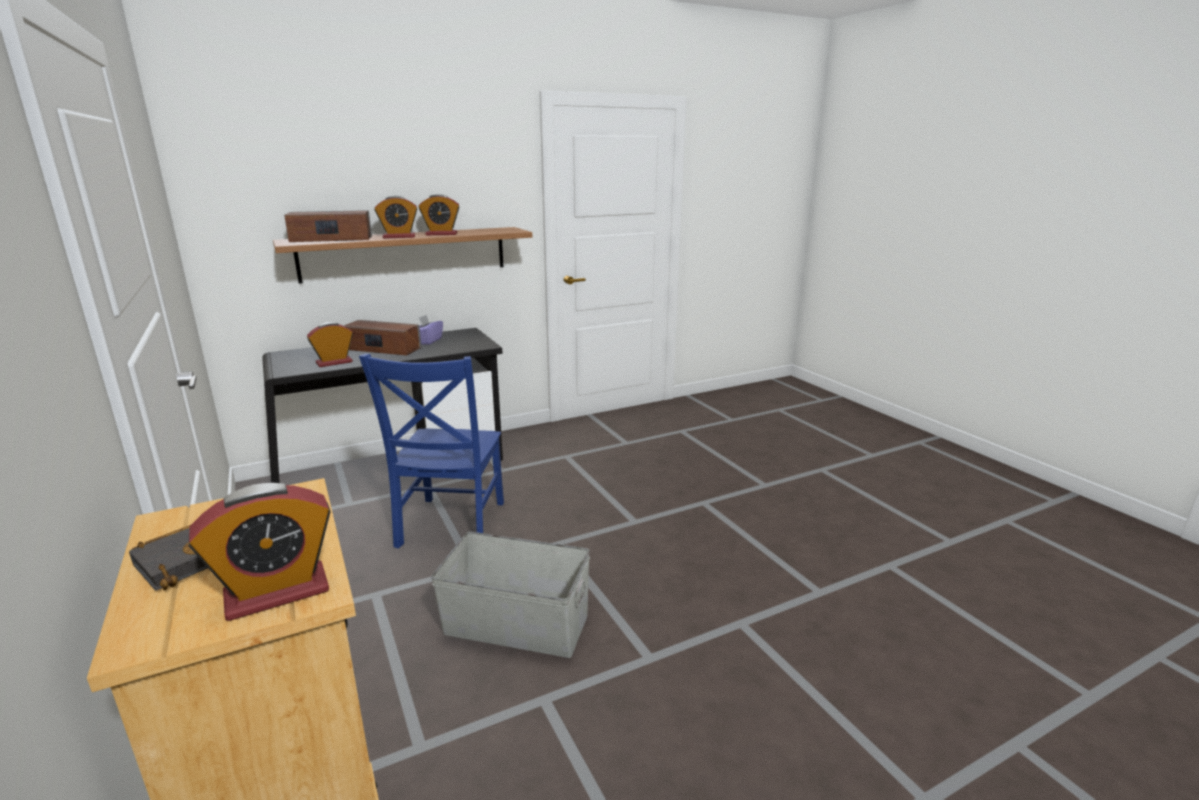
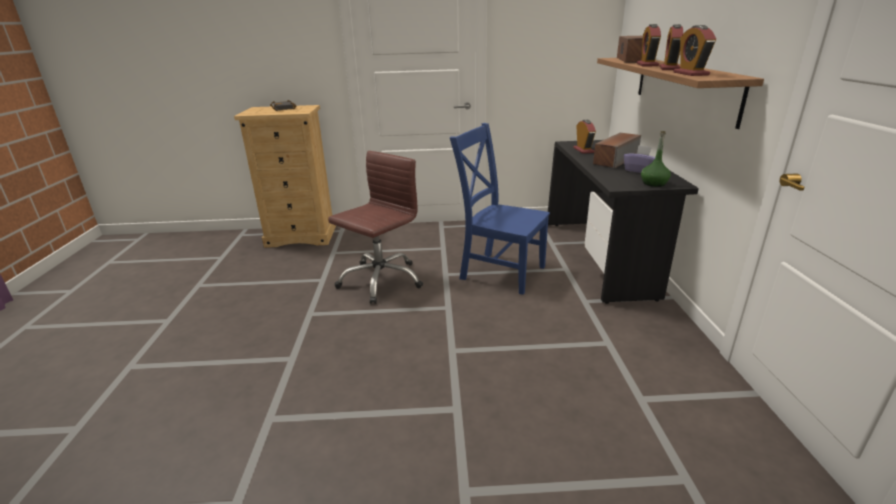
camera: 115 degrees right, 5 degrees up
alarm clock [189,483,331,621] -> alarm clock moved to [673,25,716,76]
grey storage box [431,532,590,658] -> brown office chair [328,151,423,304]
none -> green bottle [641,131,671,187]

